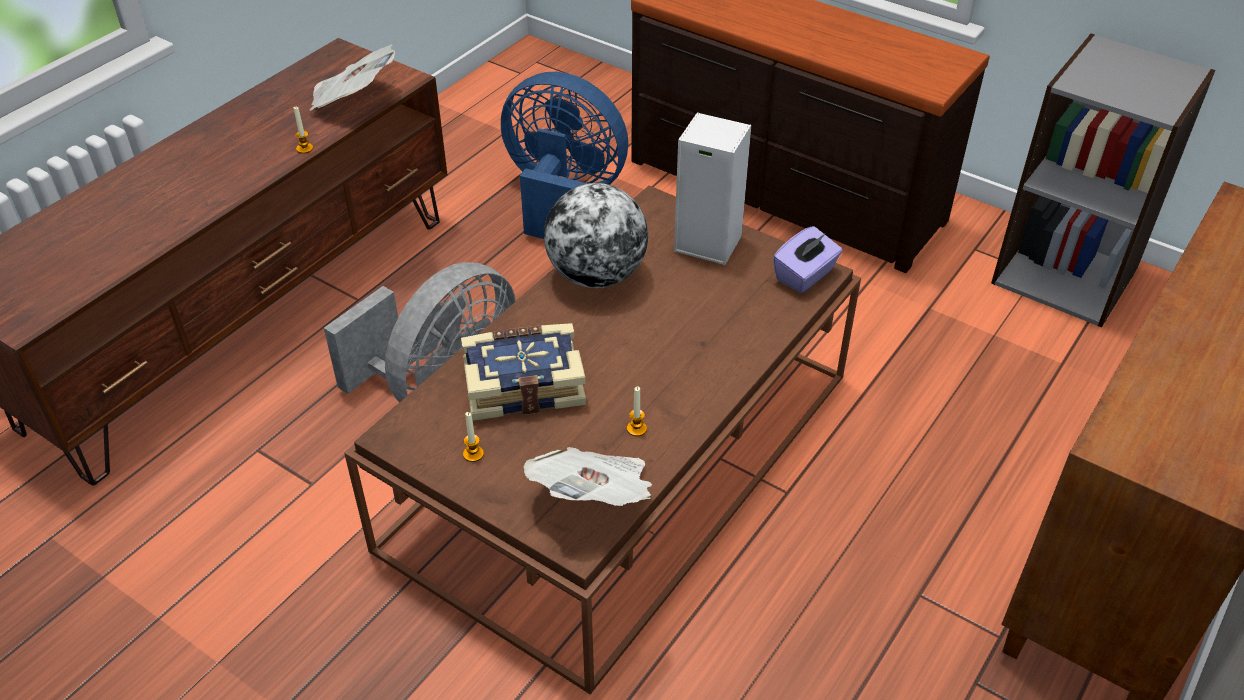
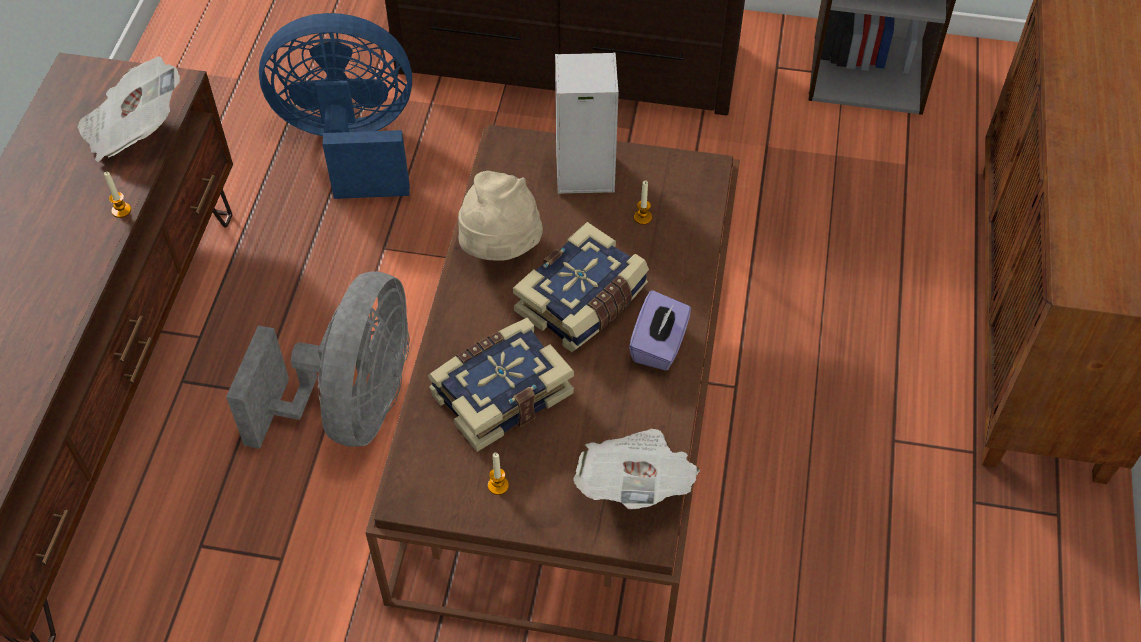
camera: 25 degrees left, 10 degrees up
globe [544,183,648,288] -> beige hat [458,171,543,261]
candle [627,387,647,436] -> candle moved to [634,180,652,225]
purple tissue box [773,226,843,293] -> purple tissue box moved to [629,290,691,371]
none -> book [513,222,649,352]

